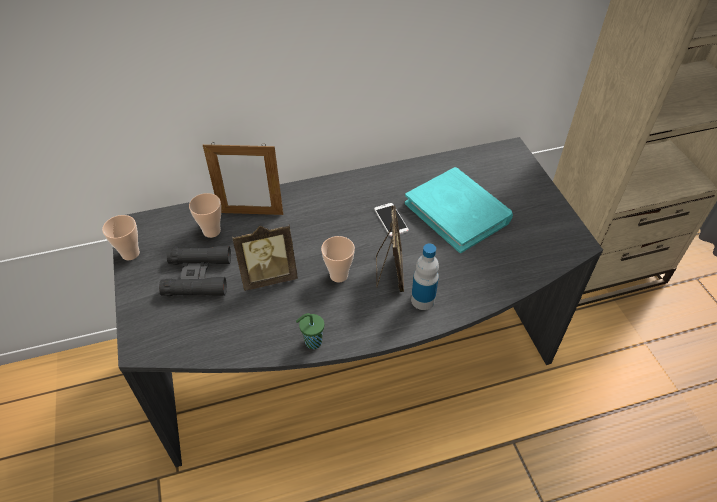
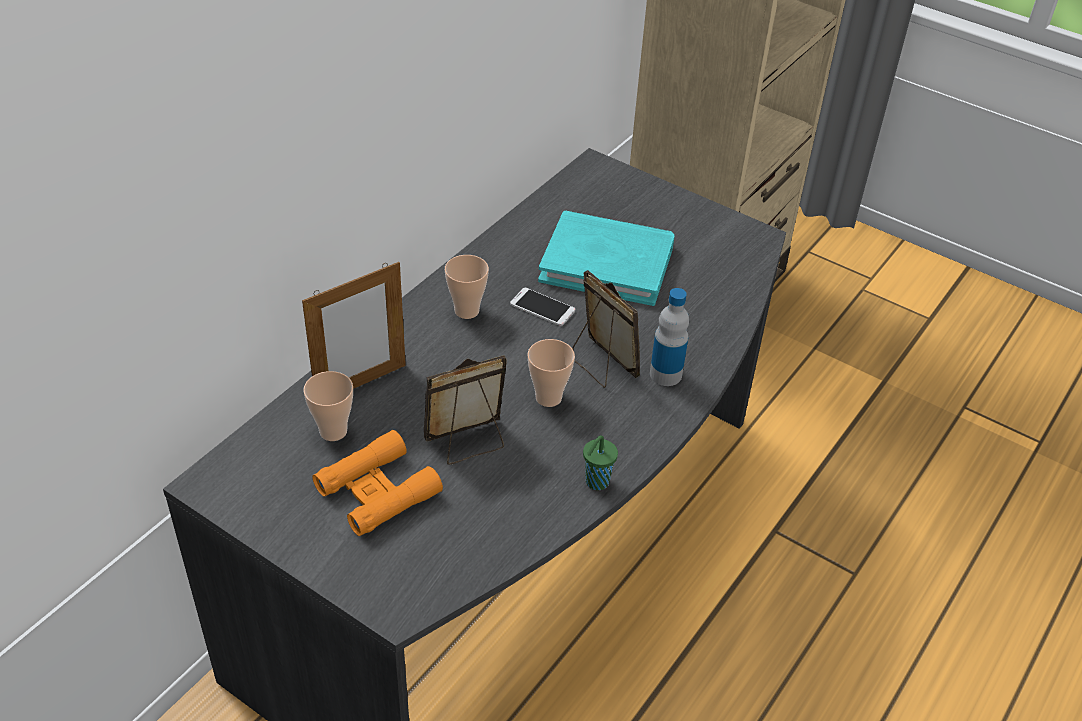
camera: 40 degrees left, 5 degrees down
cup [102,215,140,260] -> cup moved to [445,255,489,319]
black binoculars [159,246,231,296] -> orange binoculars [312,430,443,536]
picture frame [232,225,298,291] -> picture frame turned 150 degrees counterclockwise [424,355,507,465]

